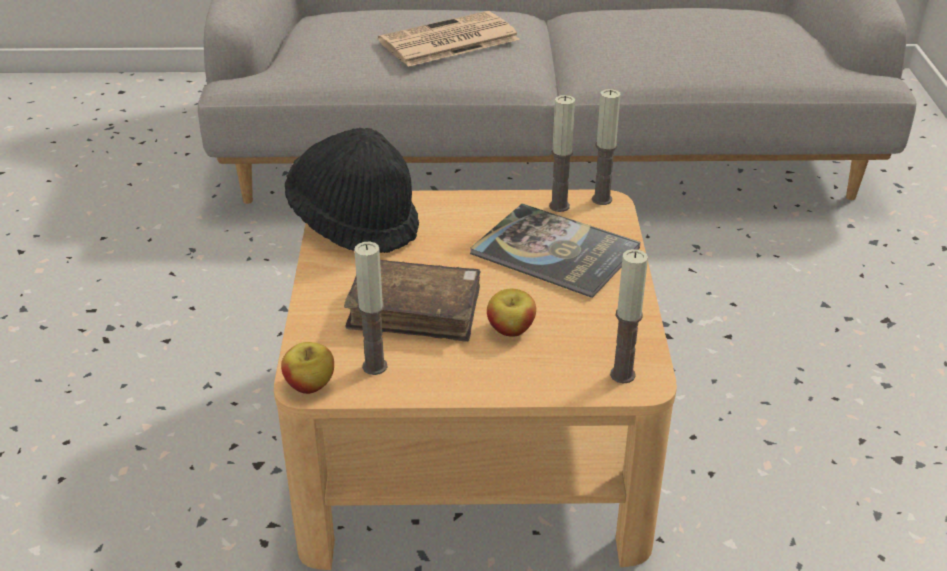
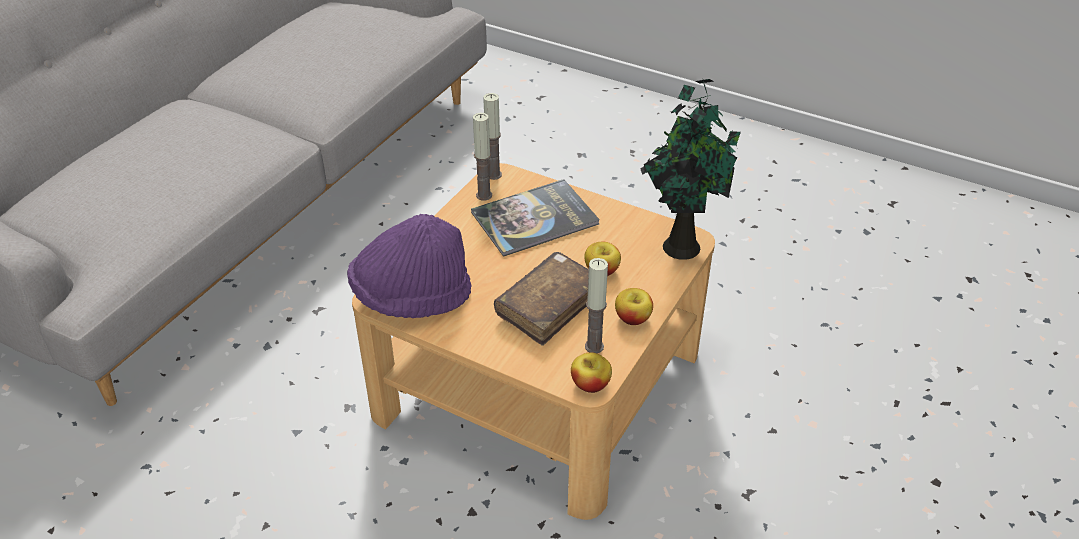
camera: 60 degrees left, 5 degrees up
black hat [285,128,419,253] -> purple hat [347,214,471,318]
newspaper [378,11,520,67] -> none
candle [610,249,648,383] -> potted plant [640,79,741,260]
none -> apple [615,288,653,325]

